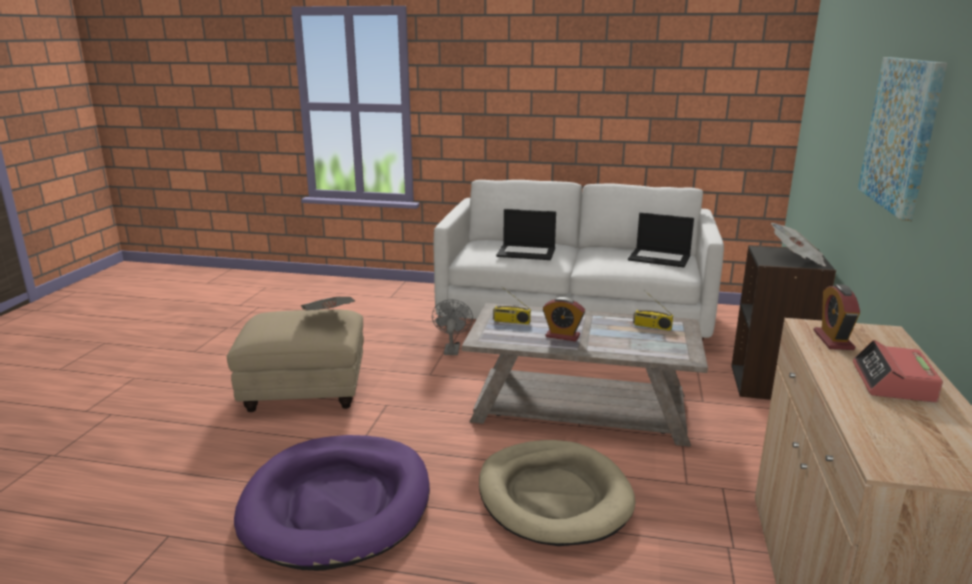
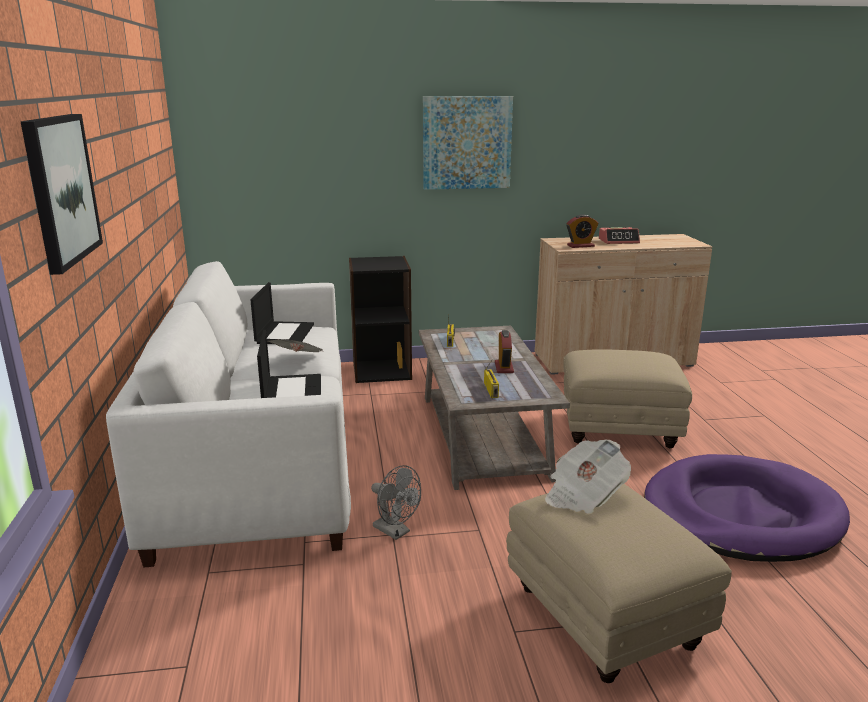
camera: 110 degrees left, 0 degrees up
grey fan [432,299,473,355] -> grey fan turned 120 degrees counterclockwise [371,465,421,540]
beige dog bed [479,440,636,546] -> beige ottoman [563,349,692,448]
newspaper [771,223,826,266] -> newspaper moved to [267,339,323,352]
none -> picture [20,114,103,275]

